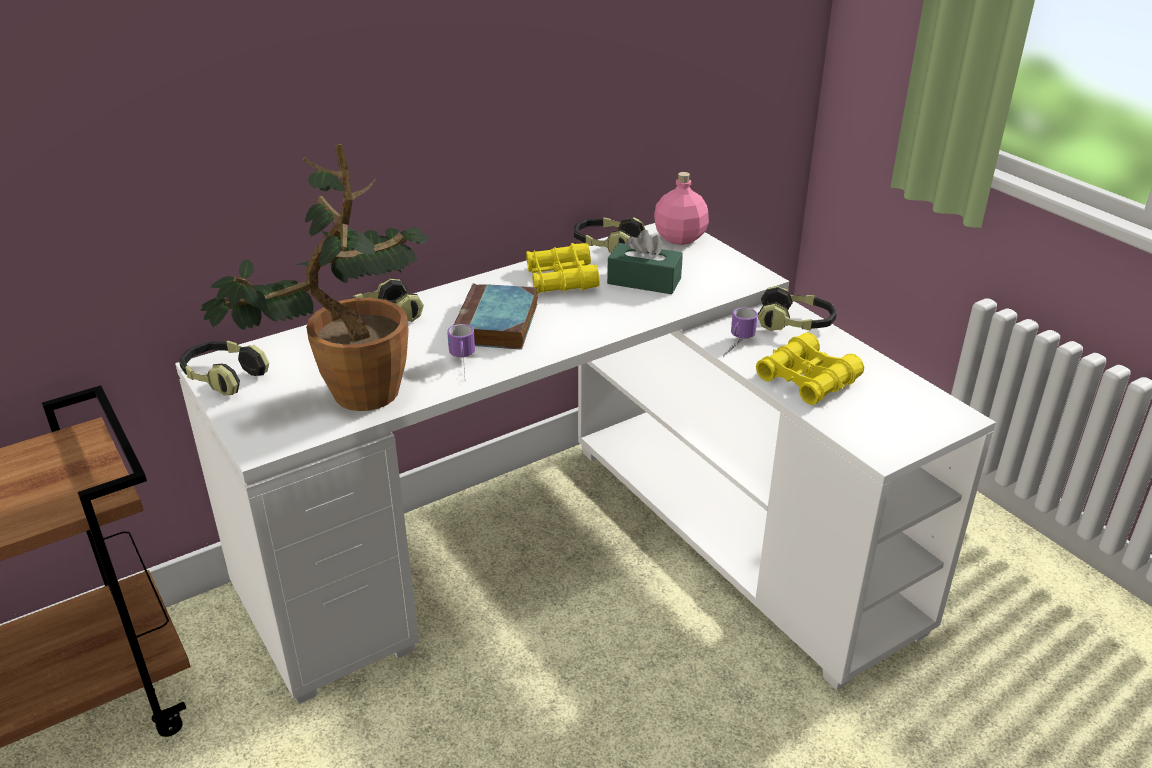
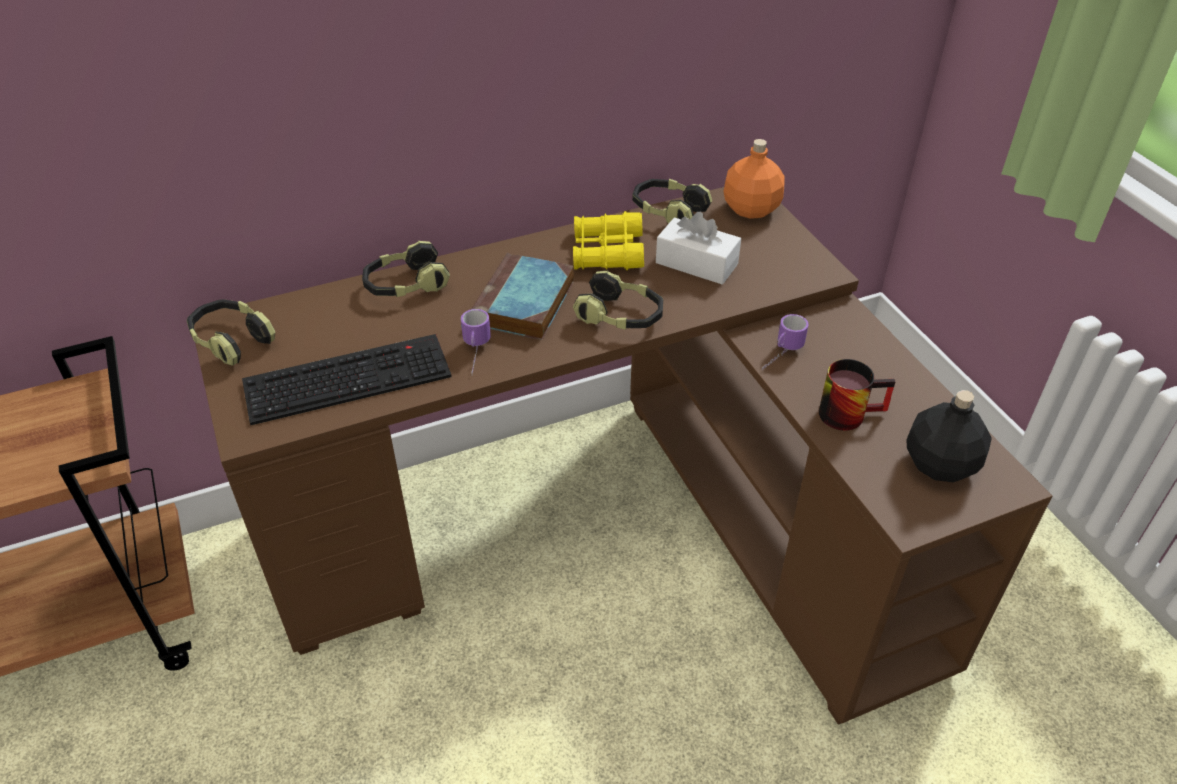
camera: 10 degrees right, 10 degrees up
white desk [175,223,996,704] -> brown desk [194,187,1052,725]
potted plant [200,144,429,411] -> keyboard [242,334,452,425]
green tissue box [607,230,683,294] -> white tissue box [656,212,741,285]
pink bottle [654,172,709,245] -> orange bottle [723,139,785,219]
yellow binoculars [756,332,864,405] -> mug [819,359,895,431]
headphones [758,286,837,331] -> headphones moved to [573,271,663,330]
none -> black bottle [906,390,992,482]

